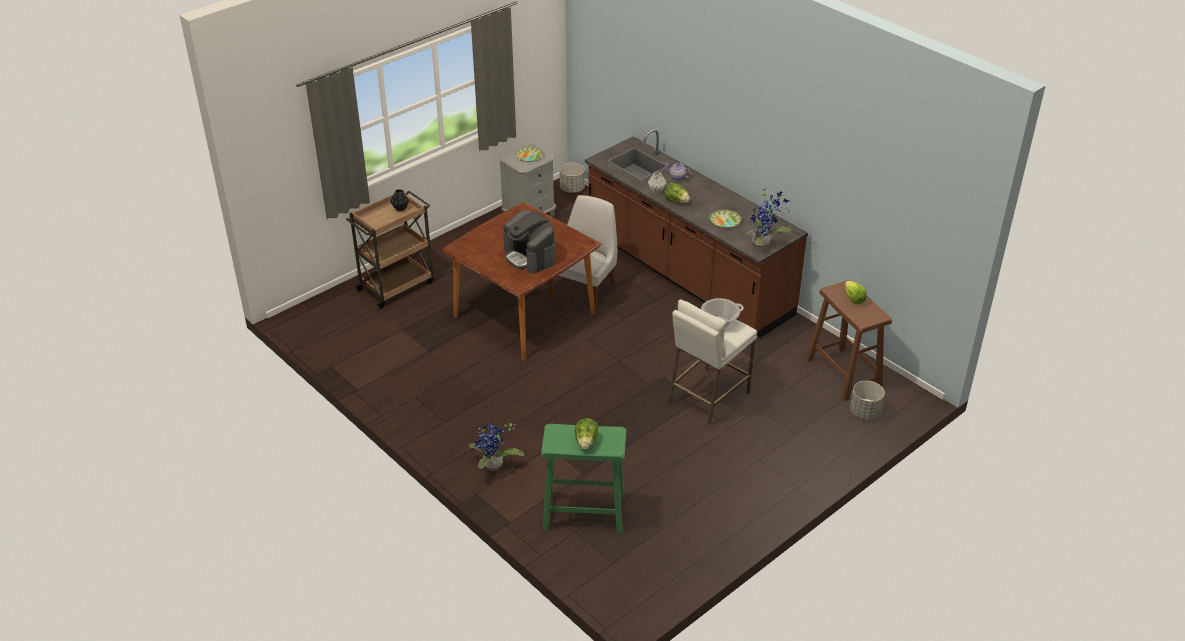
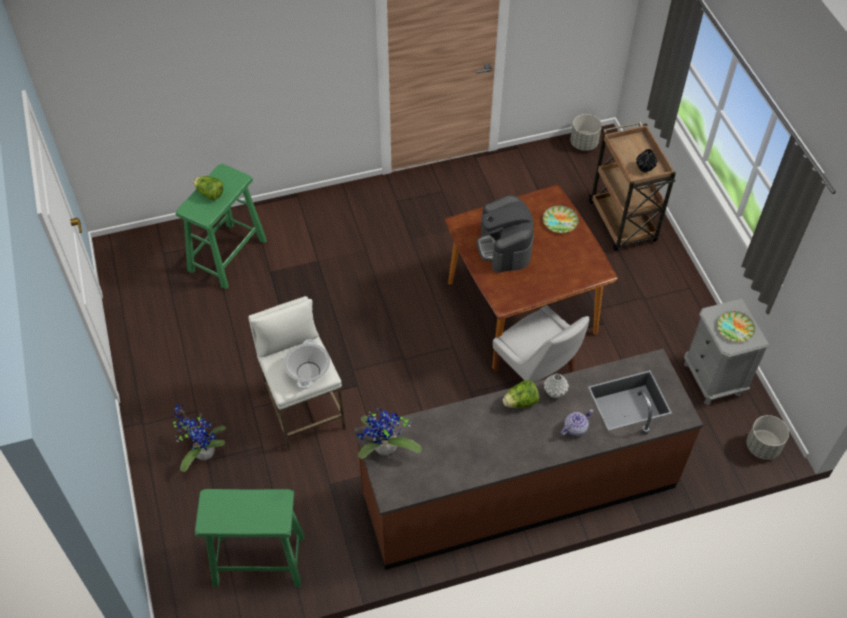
camera: 115 degrees right, 15 degrees up
potted plant [468,423,524,471] -> potted plant moved to [173,404,226,472]
coffee machine [503,210,556,274] -> coffee machine turned 90 degrees counterclockwise [477,195,534,273]
plate [710,210,741,228] -> plate moved to [543,206,579,233]
brown stool [806,280,892,401] -> green stool [195,489,304,587]
lettuce [845,281,867,304] -> none
grey planter [850,381,885,420] -> grey planter moved to [570,114,602,151]

